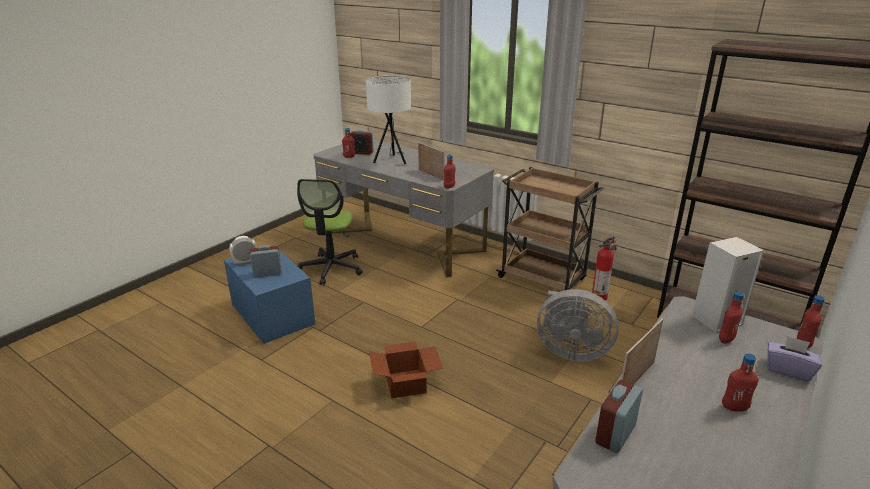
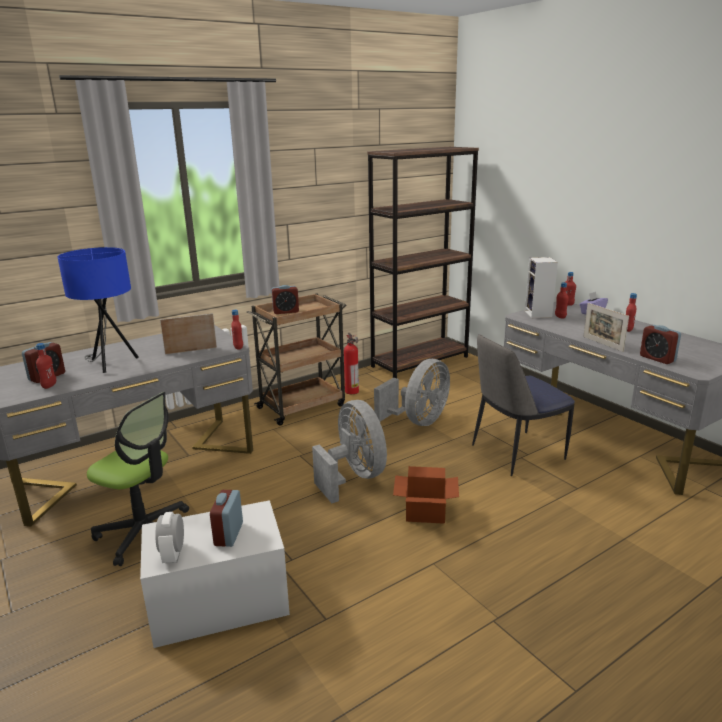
camera: 70 degrees left, 5 degrees down
blue storage box [224,250,315,344] -> white storage box [140,500,290,648]
white table lamp [366,76,411,164] -> blue table lamp [57,247,138,373]
none -> alarm clock [271,285,299,314]
none -> grey fan [312,400,387,503]
none -> chair [472,334,575,476]

